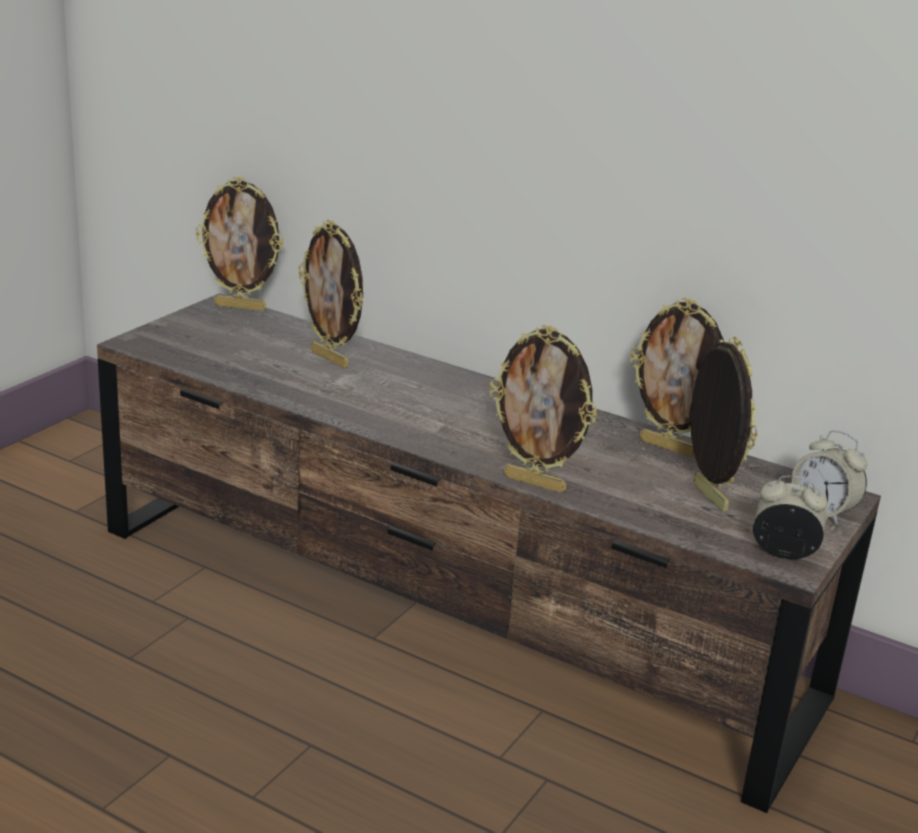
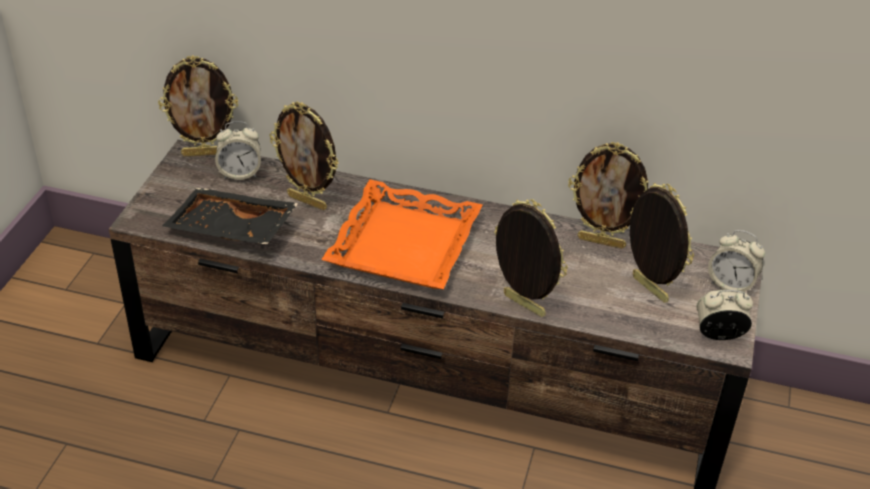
camera: 15 degrees left, 15 degrees up
picture frame [490,325,597,493] -> picture frame turned 150 degrees counterclockwise [494,199,568,317]
none -> black tray [162,188,299,245]
none -> alarm clock [215,121,261,180]
none -> orange tray [322,179,483,289]

